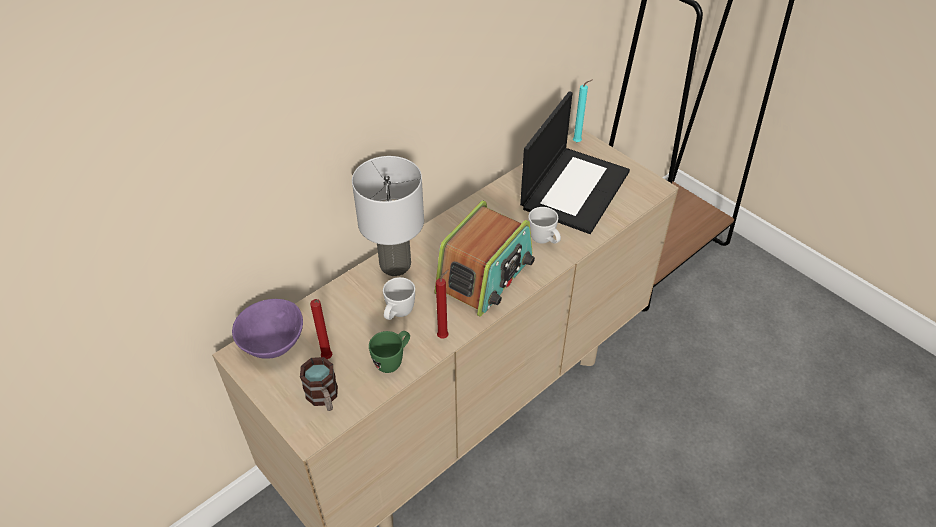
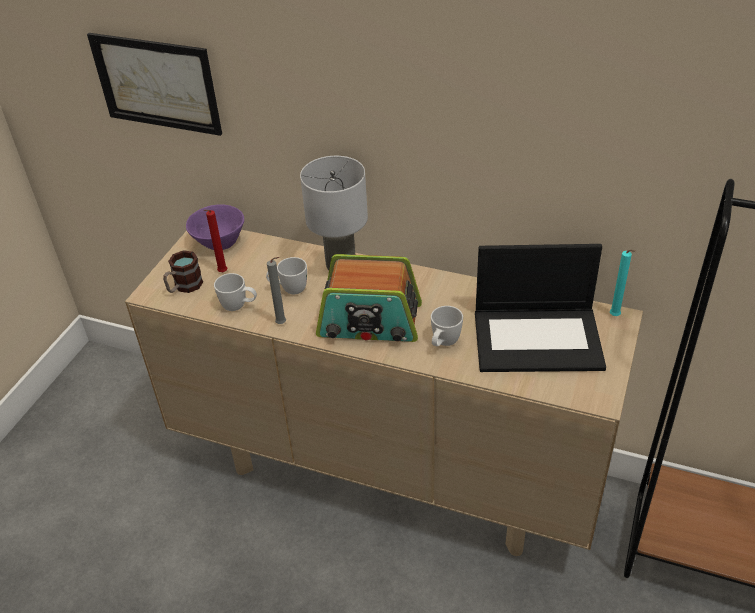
camera: 65 degrees right, 5 degrees down
green mug [369,331,410,373] -> white mug [214,273,257,311]
red candle [436,270,449,339] -> grey candle [267,257,286,324]
none -> picture [87,33,222,136]

